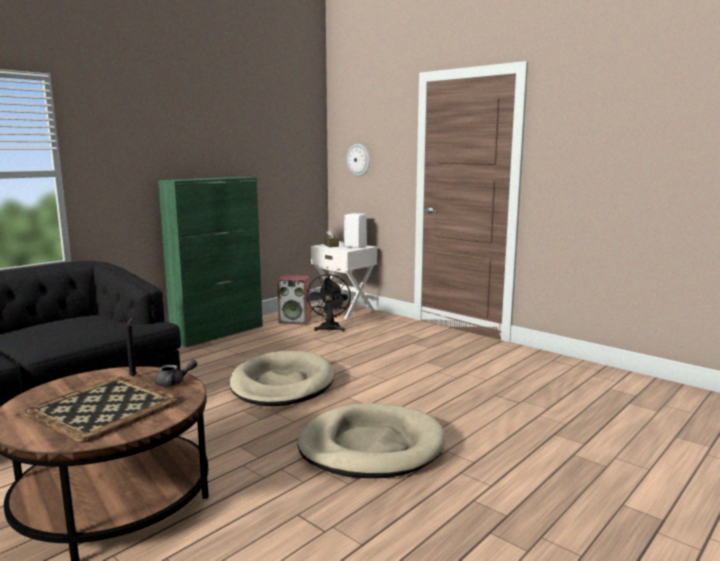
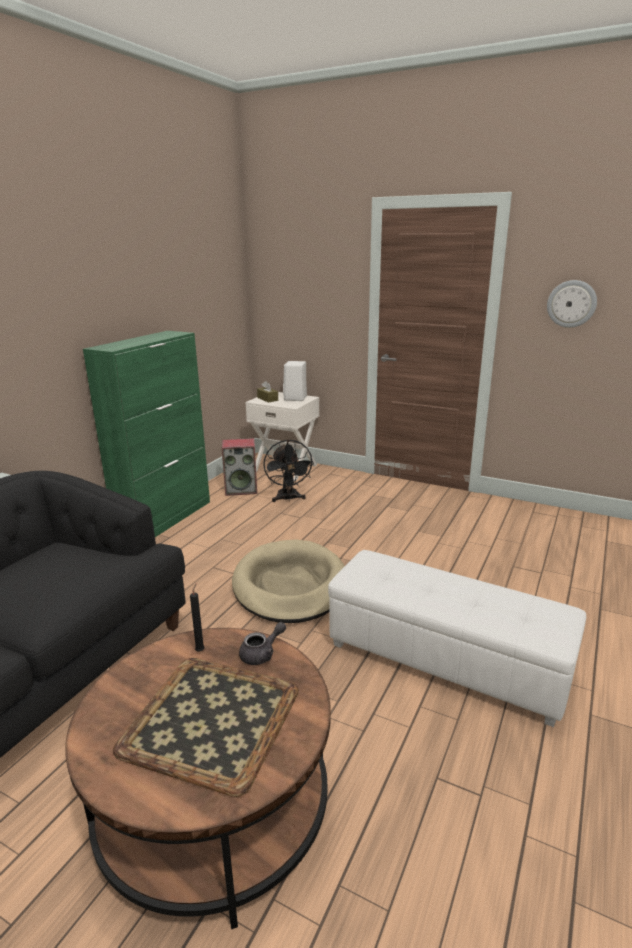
camera: 15 degrees left, 10 degrees up
beige dog bed [297,403,445,478] -> white ottoman [328,550,586,727]
wall clock [346,144,370,177] -> wall clock moved to [547,280,597,328]

